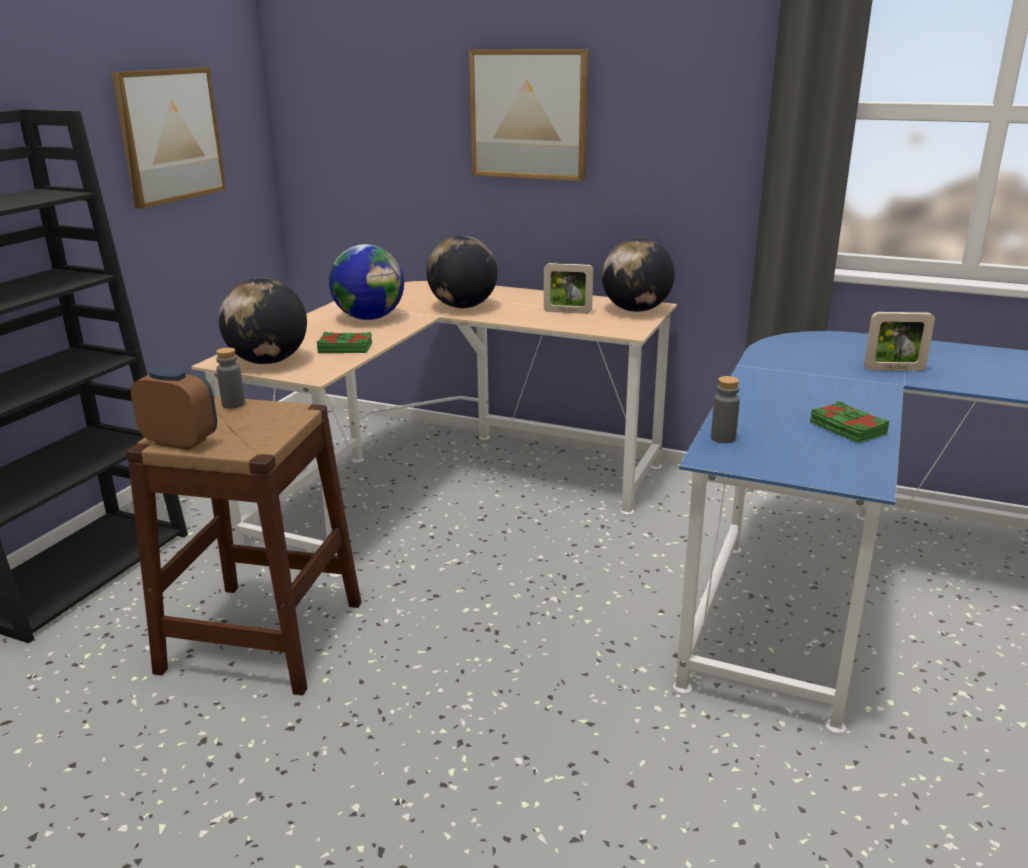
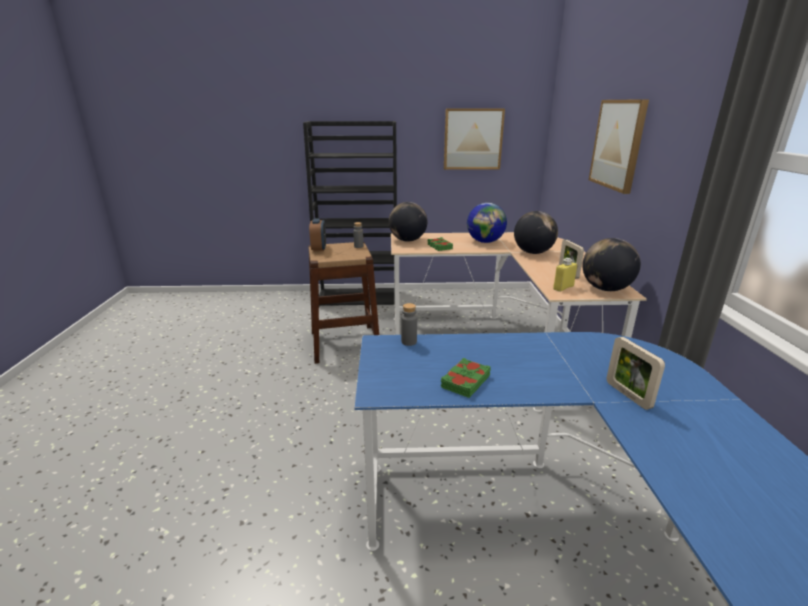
camera: 65 degrees right, 0 degrees up
none -> yellow bottle [553,258,577,292]

